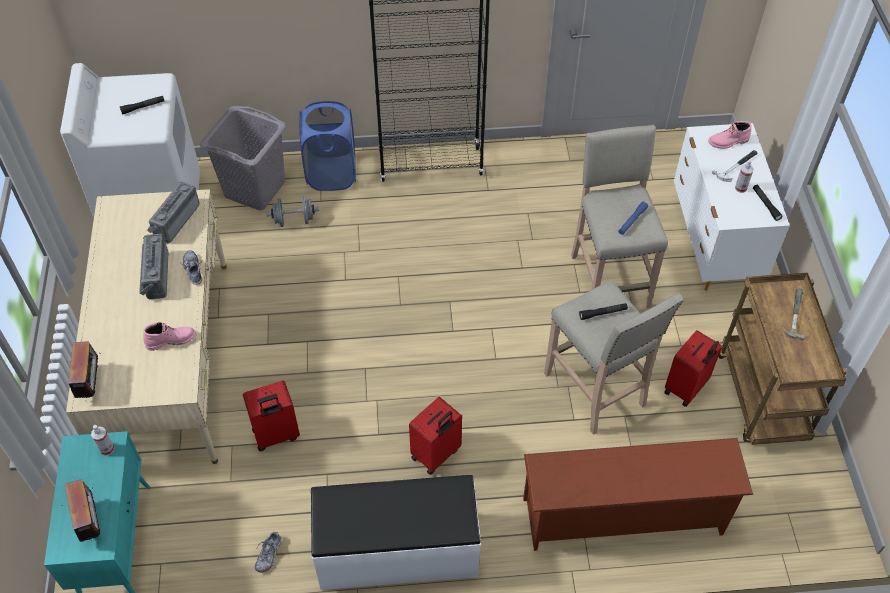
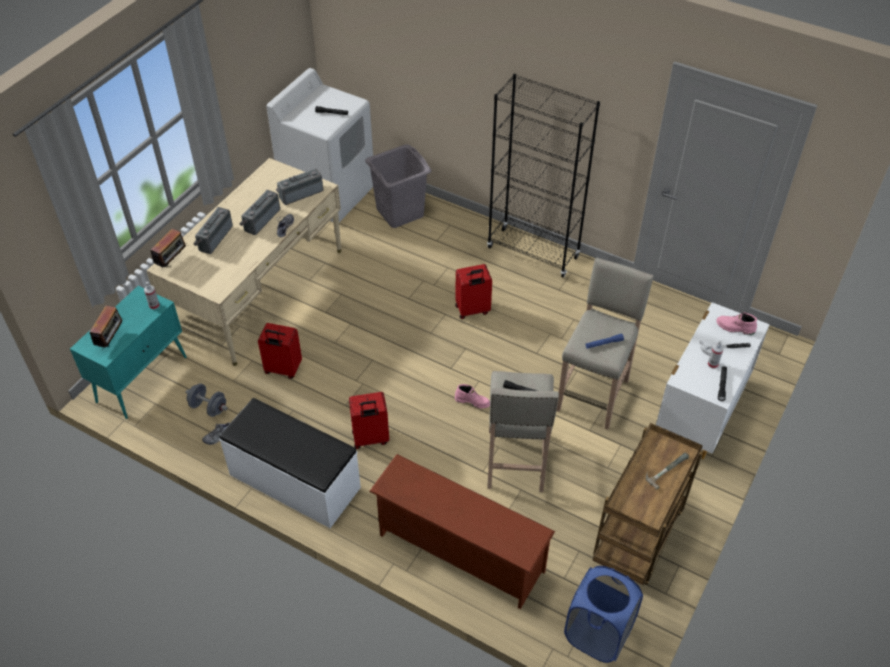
camera: 35 degrees right, 5 degrees down
pink boot [143,322,196,351] -> pink boot moved to [455,384,490,408]
grey dumbbell [266,196,319,227] -> grey dumbbell moved to [186,383,228,417]
blue laundry basket [299,101,356,191] -> blue laundry basket moved to [564,566,643,663]
red suitcase [664,330,722,407] -> red suitcase moved to [455,264,492,319]
none -> radio [193,207,233,254]

